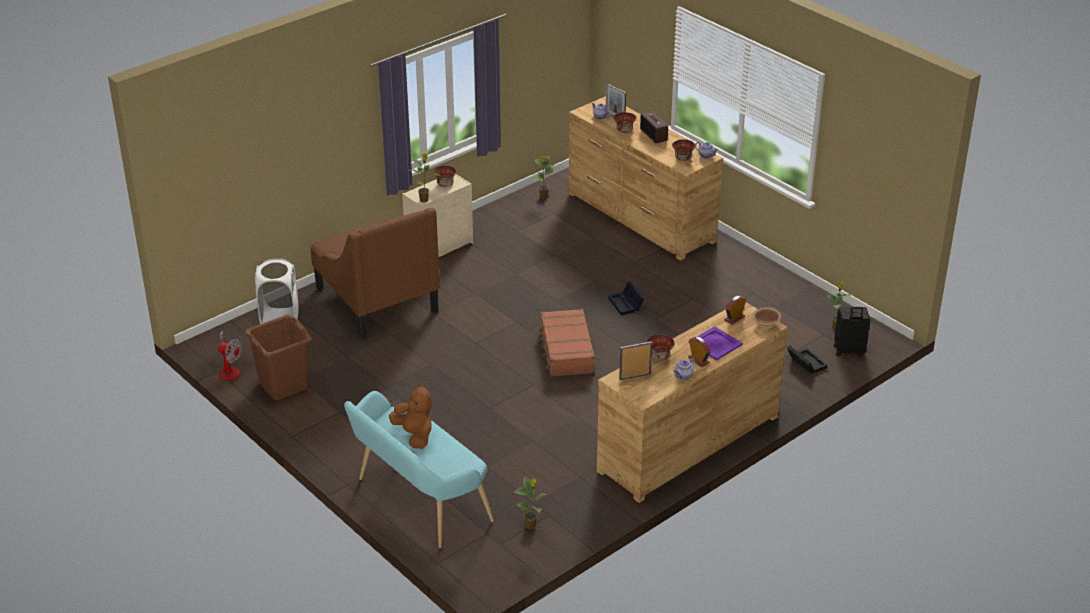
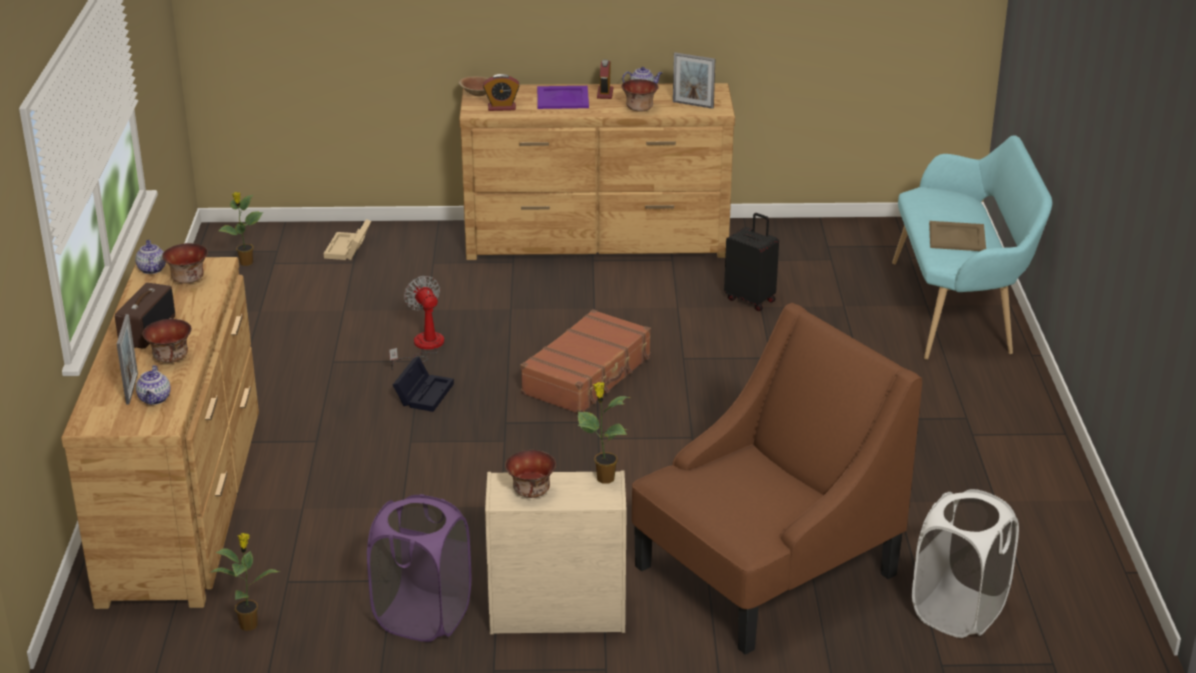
camera: 140 degrees left, 5 degrees down
fan [217,331,242,381] -> fan moved to [389,276,444,370]
brown laundry basket [244,315,312,400] -> none
brown armchair [310,208,440,339] -> brown armchair turned 45 degrees clockwise [632,303,922,655]
brown plush toy [389,383,432,449] -> beige tray [929,221,986,251]
potted plant [514,477,547,529] -> none
black storage box [787,345,827,374] -> beige storage box [324,219,371,260]
black suitcase [833,307,870,356] -> black suitcase moved to [724,213,779,311]
none -> purple laundry basket [367,494,471,642]

